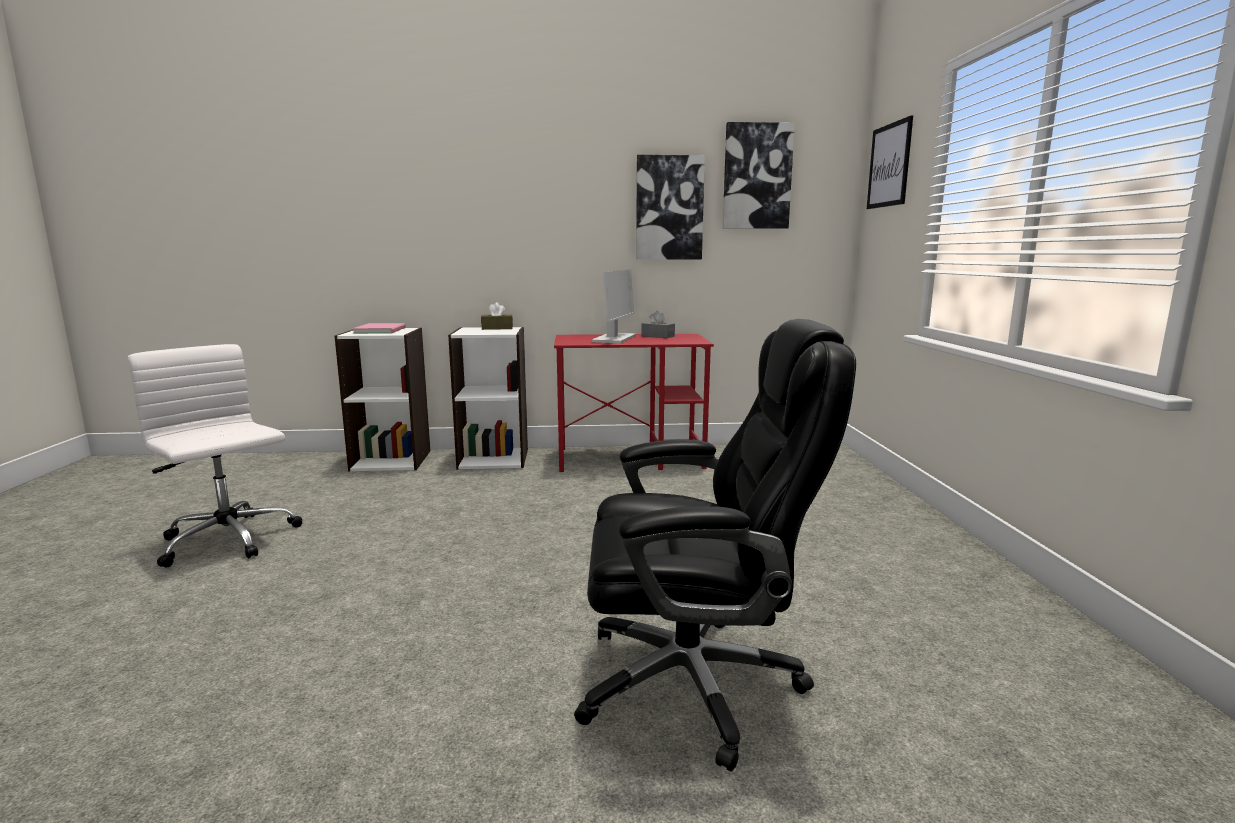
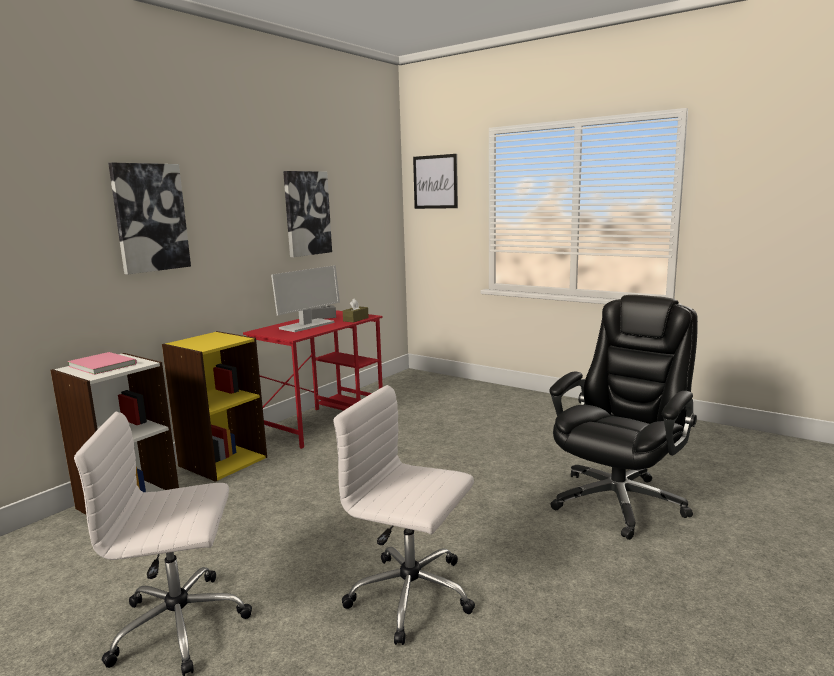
camera: 50 degrees left, 0 degrees up
white bookcase [448,327,528,469] -> yellow bookcase [162,331,267,482]
brown tissue box [481,302,513,330] -> brown tissue box moved to [343,298,369,323]
monitor [592,269,636,343] -> monitor turned 75 degrees clockwise [271,265,340,332]
picture [723,122,795,229] -> picture moved to [108,163,191,274]
none -> white office chair [333,385,475,645]

